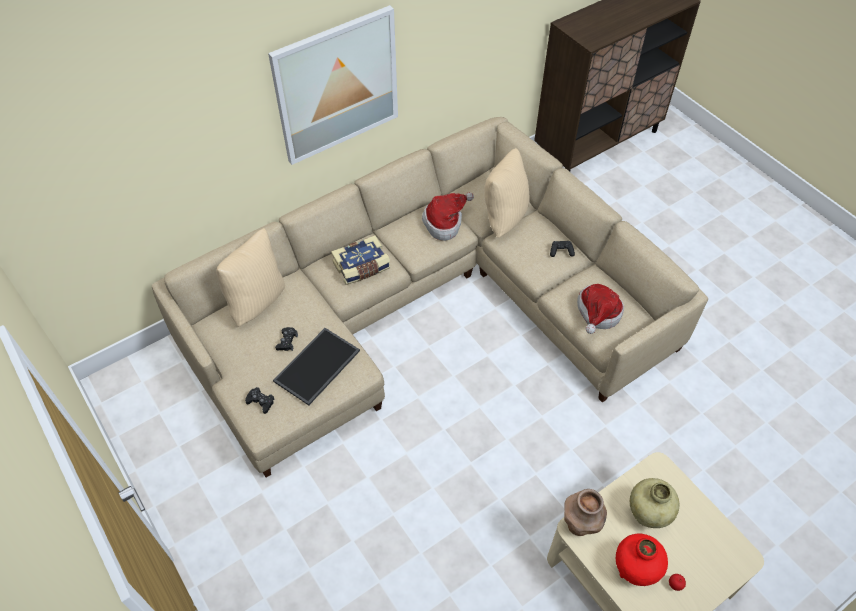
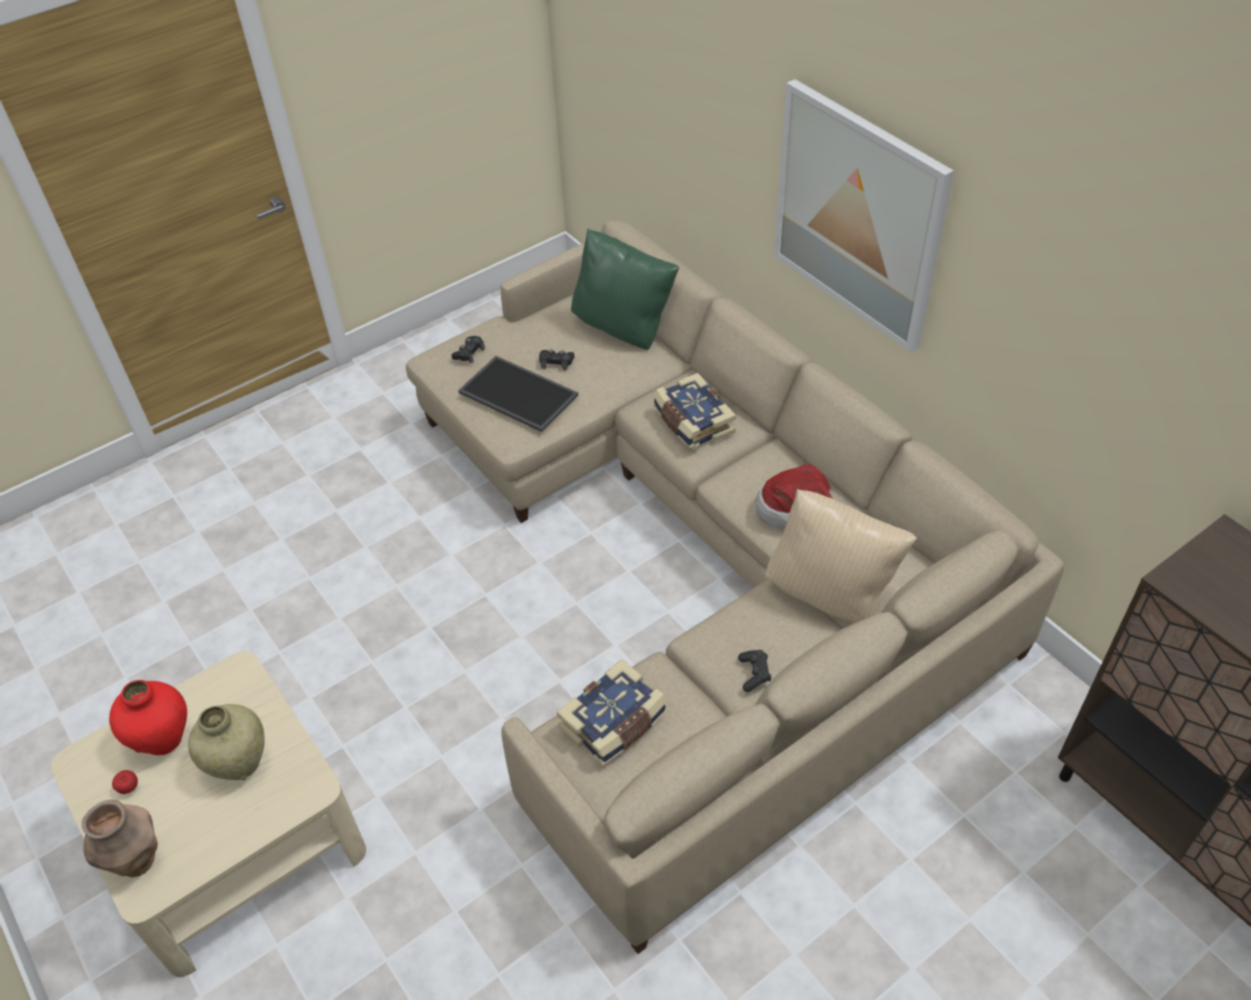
camera: 90 degrees right, 5 degrees down
beige pillow [216,228,285,327] -> green pillow [571,229,679,350]
brown vase [564,489,607,536] -> brown vase moved to [82,800,158,877]
hat [577,284,624,334] -> book [557,659,667,767]

